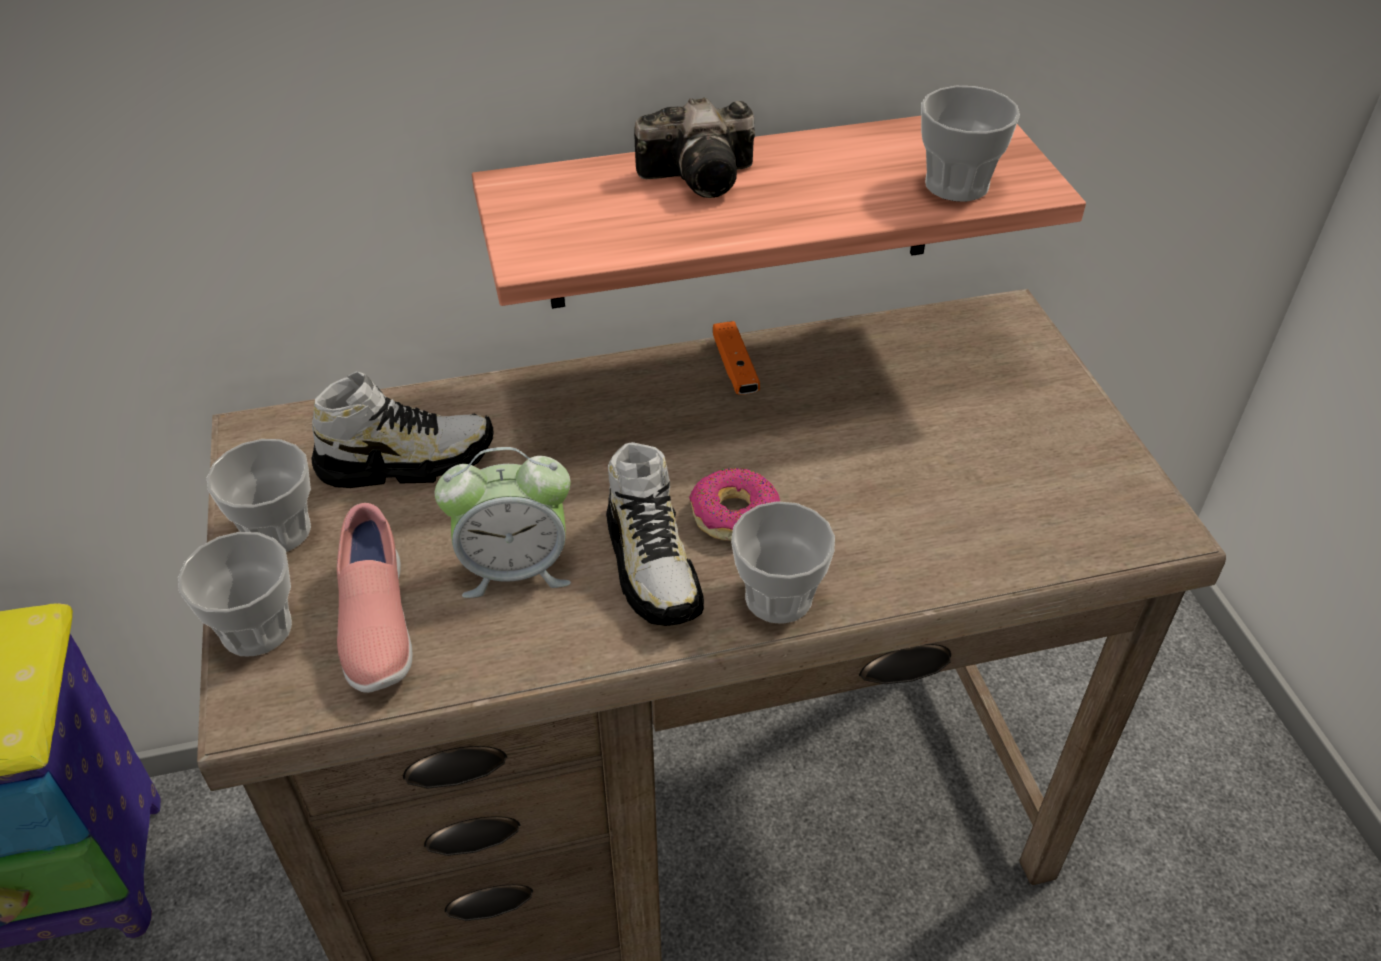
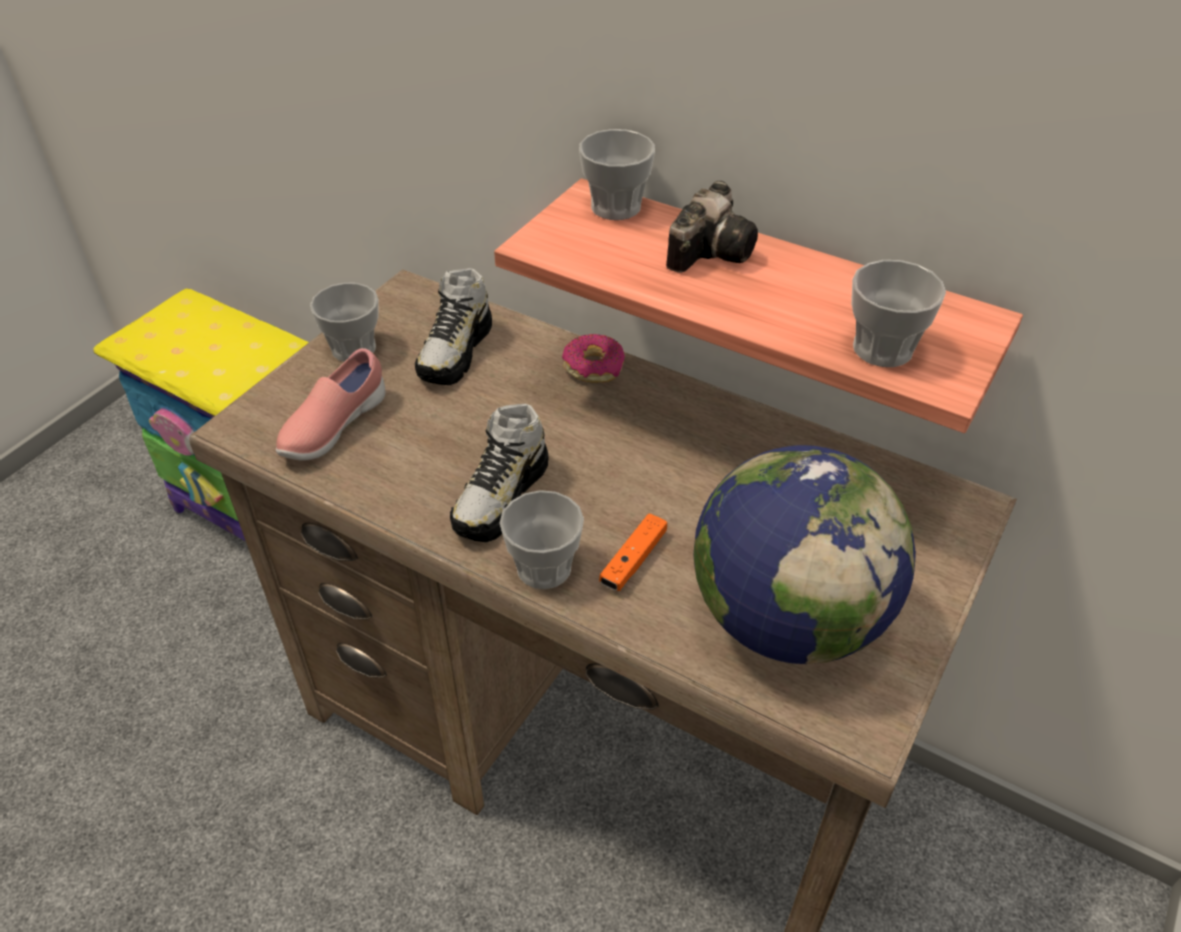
camera: 45 degrees right, 0 degrees up
cup [178,532,292,656] -> cup moved to [579,129,655,220]
shoe [311,371,494,488] -> shoe turned 75 degrees clockwise [415,268,492,385]
alarm clock [435,447,571,598] -> none
camera [634,98,755,198] -> camera turned 90 degrees counterclockwise [666,181,758,273]
donut [689,468,780,541] -> donut moved to [562,334,625,382]
orange game controller [713,321,760,395] -> orange game controller moved to [599,513,667,591]
none -> globe [693,445,916,664]

